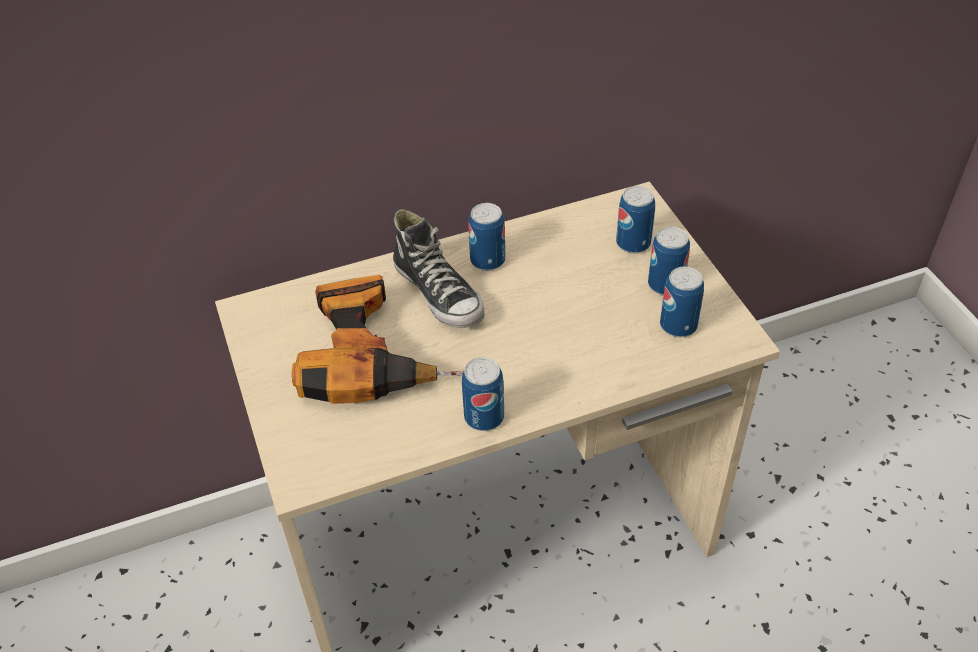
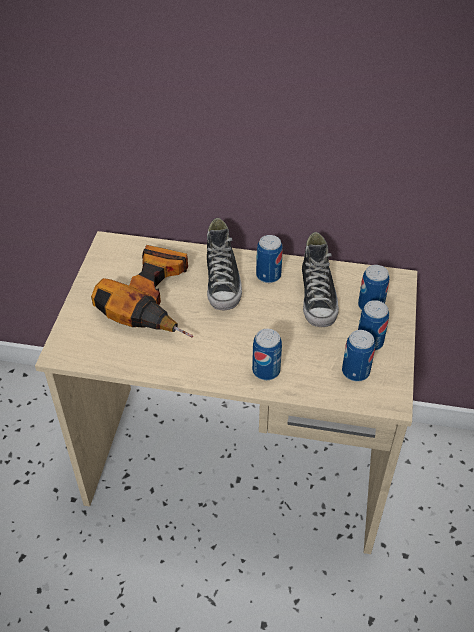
camera: 30 degrees right, 0 degrees up
can [462,357,504,431] -> can moved to [252,329,282,380]
none -> shoe [302,232,339,327]

